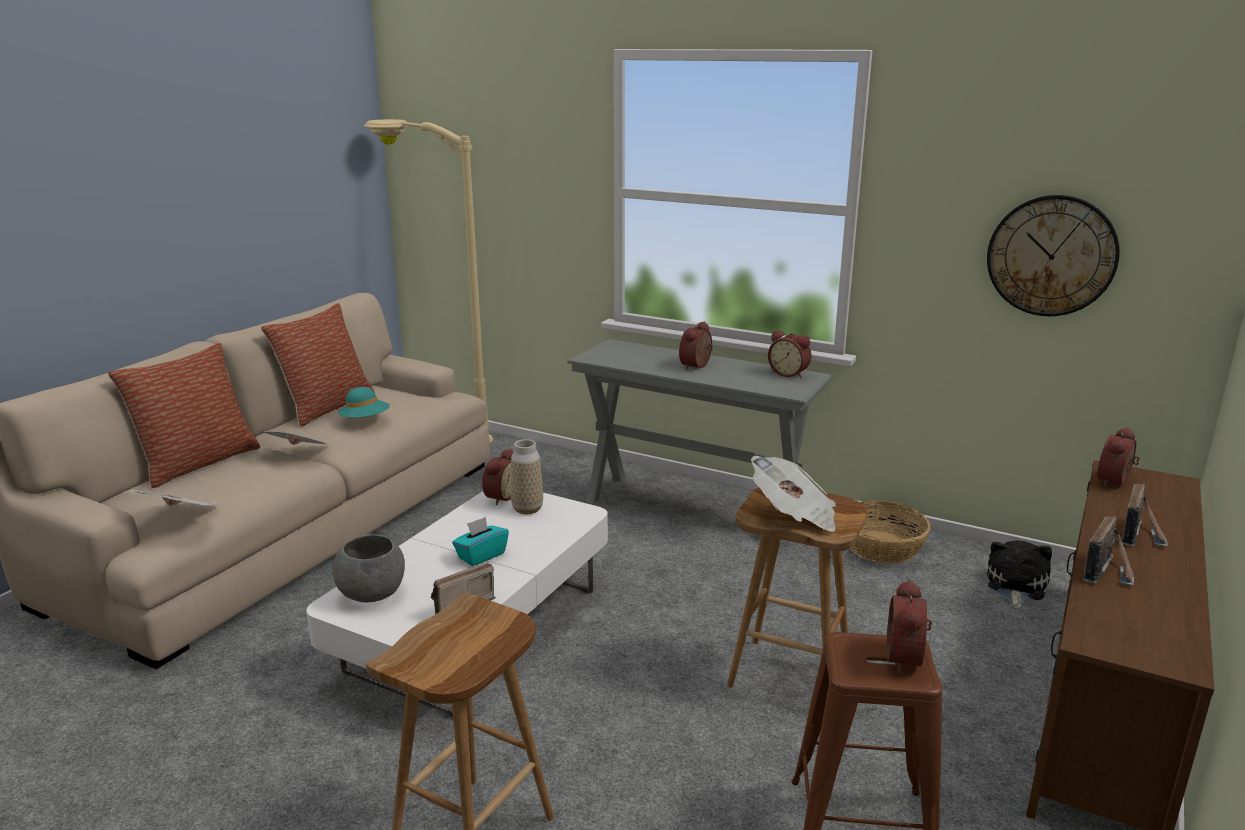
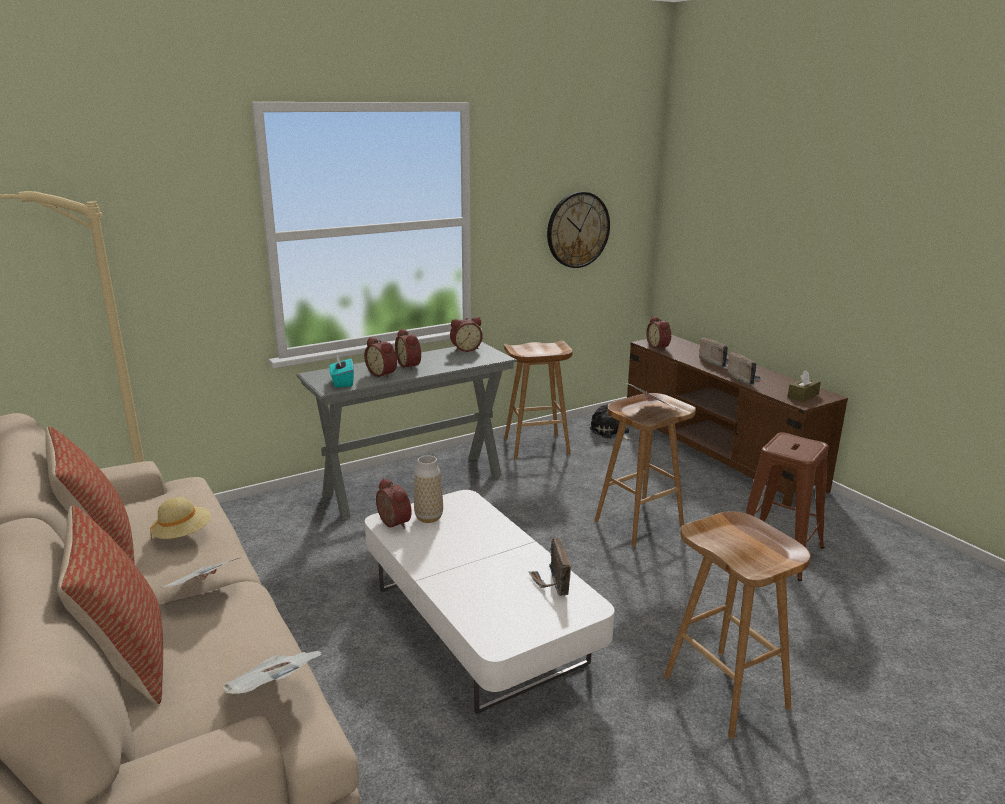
camera: 60 degrees left, 0 degrees up
grey bowl [333,534,405,602] -> none
turquoise hat [338,387,390,418] -> beige hat [150,497,211,540]
turquoise tissue box [452,517,509,566] -> turquoise tissue box moved to [329,355,354,388]
basket [851,500,931,564] -> brown stool [504,340,573,460]
alarm clock [887,580,932,673] -> alarm clock moved to [364,337,397,378]
none -> brown tissue box [787,370,821,402]

